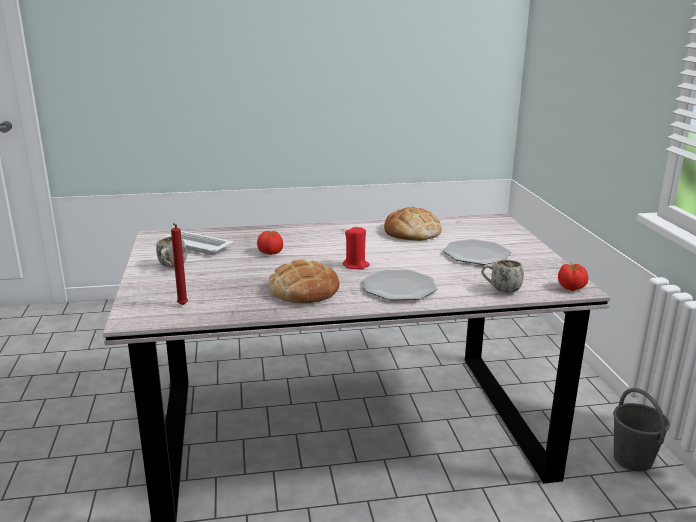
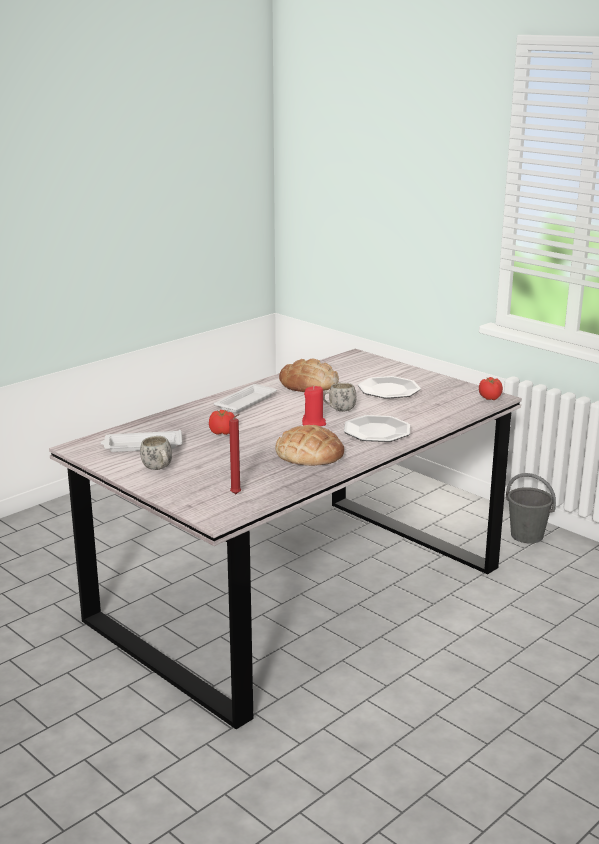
camera: 35 degrees left, 0 degrees up
white mug [481,260,524,293] -> white mug moved to [323,383,356,412]
none -> white tray [214,384,277,413]

